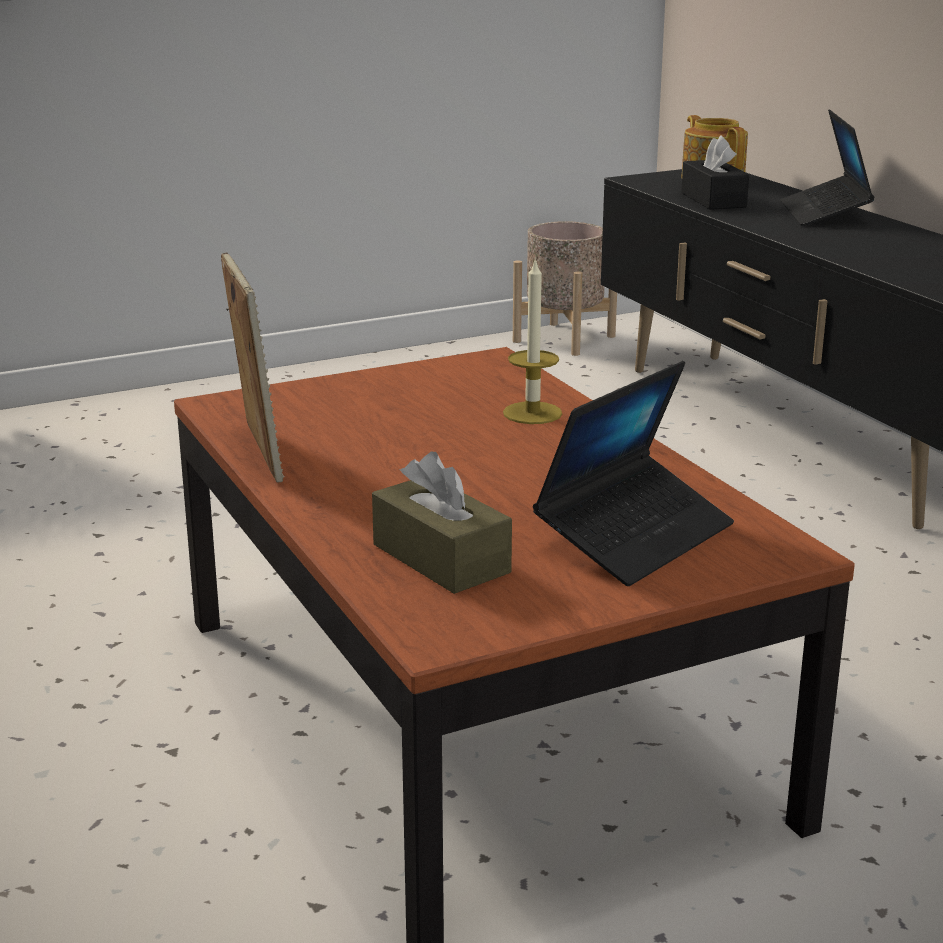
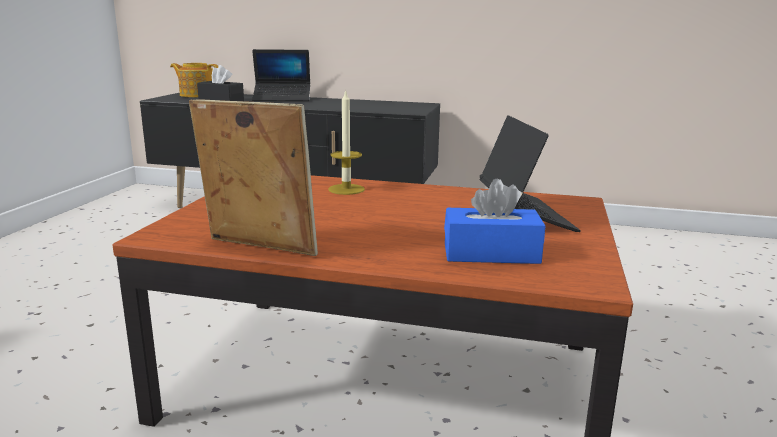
camera: 50 degrees left, 5 degrees down
brown tissue box [372,452,512,594] -> blue tissue box [444,179,545,264]
beige planter [513,221,617,356] -> none
laptop [780,109,874,226] -> laptop turned 45 degrees counterclockwise [252,49,310,101]

